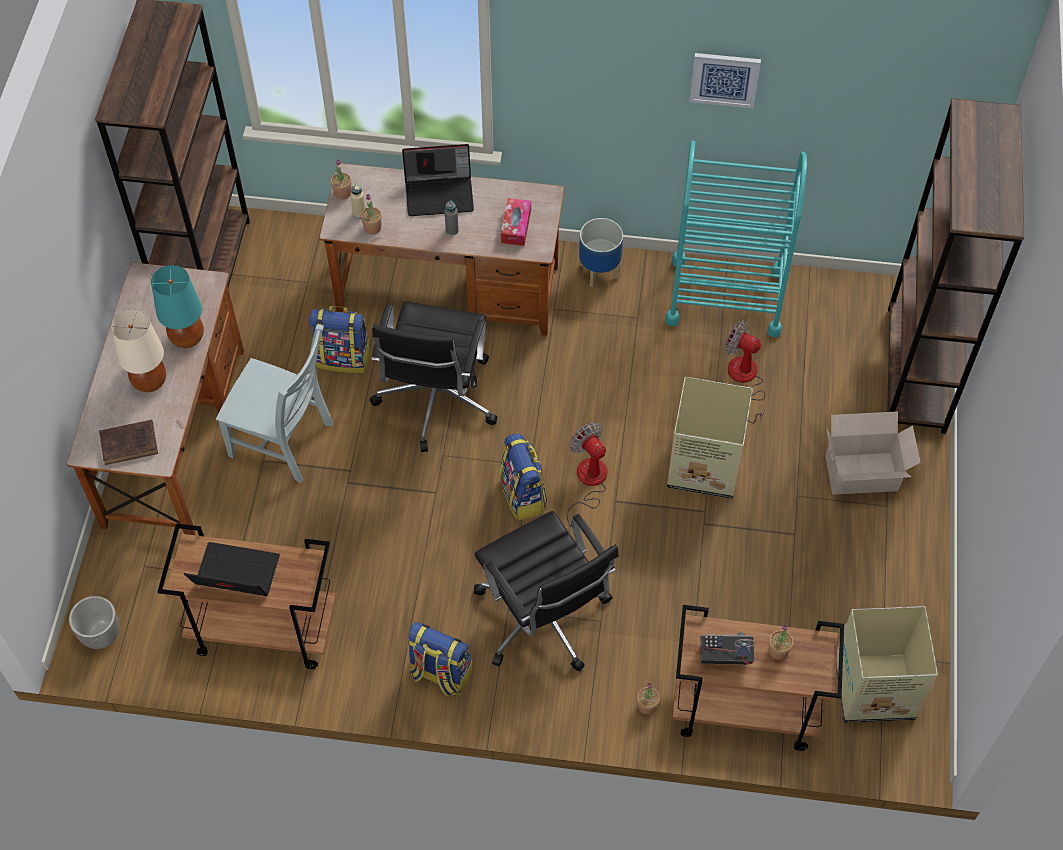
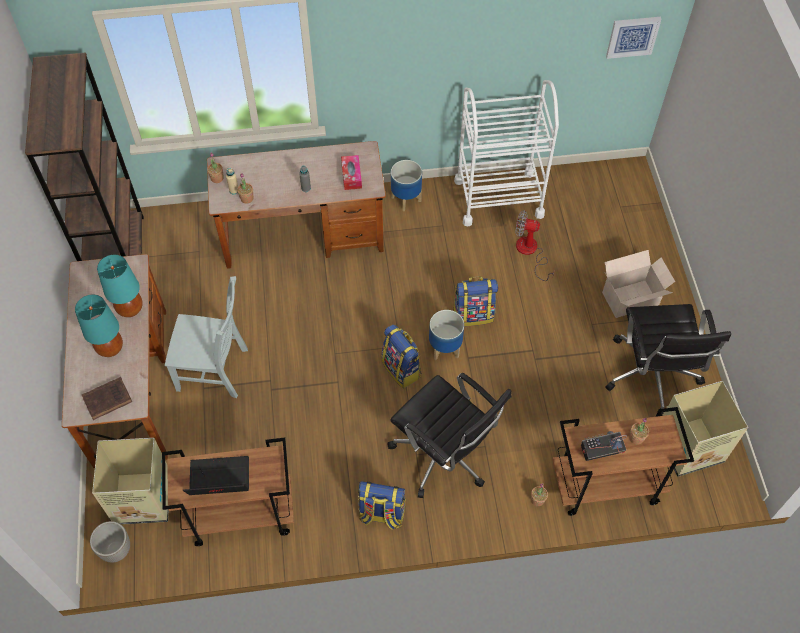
camera: 15 degrees left, 0 degrees up
beige table lamp [111,309,166,392] -> turquoise table lamp [75,294,123,357]
backpack [309,306,371,373] -> backpack moved to [453,276,498,326]
black office chair [370,301,498,452] -> black office chair moved to [605,304,731,416]
laptop [402,144,474,216] -> none
fan [567,422,607,527] -> planter [429,310,464,360]
turquoise cart [665,141,807,337] -> white cart [454,80,559,227]
cardboard box [667,377,753,499] -> cardboard box moved to [92,438,169,525]
picture [690,53,761,108] -> picture moved to [606,17,661,59]
brown bookcase [887,98,1024,434] -> none

